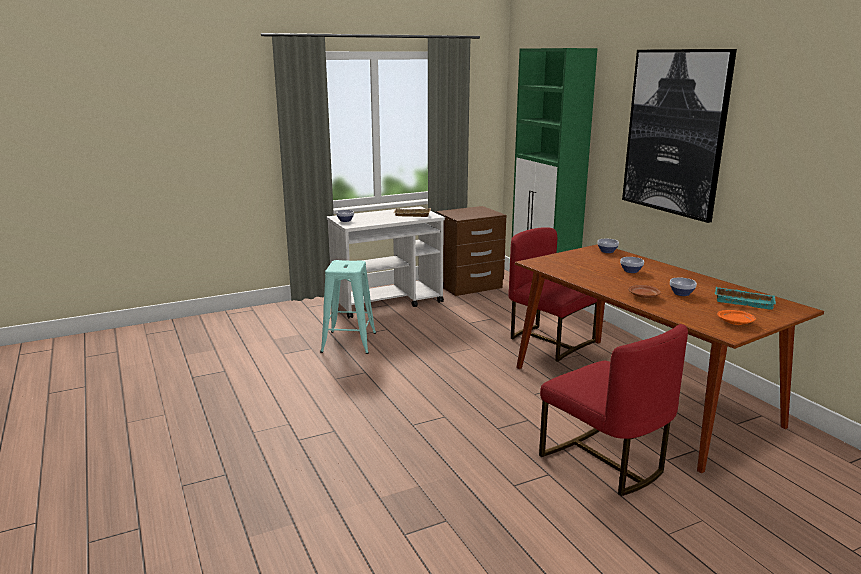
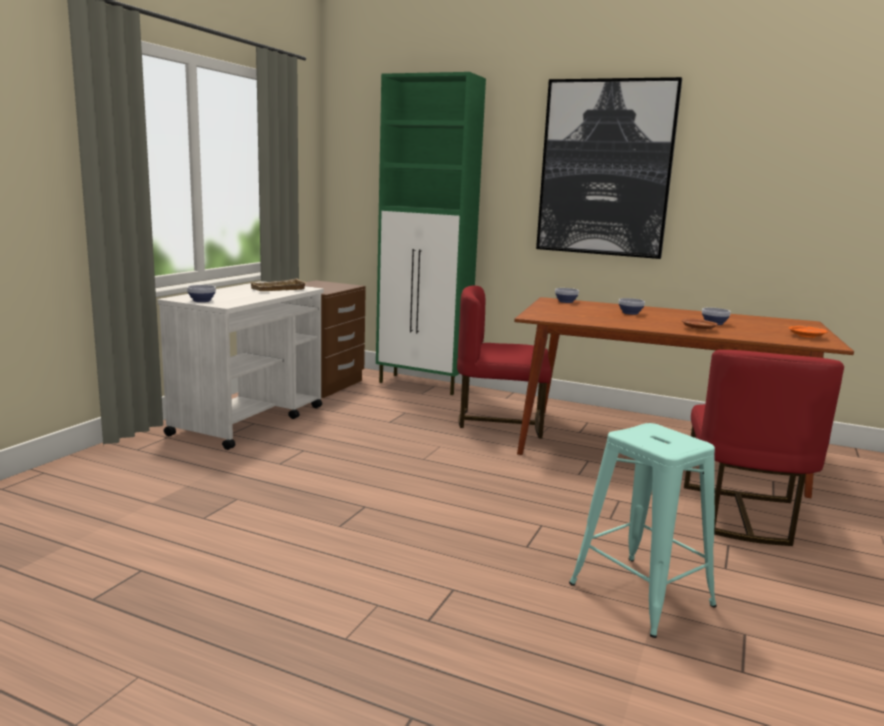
camera: 40 degrees left, 5 degrees down
turquoise stool [320,260,376,354] -> turquoise stool moved to [569,423,717,638]
red chair [539,324,688,496] -> red chair turned 90 degrees clockwise [684,350,844,546]
turquoise tray [715,287,776,310] -> none

